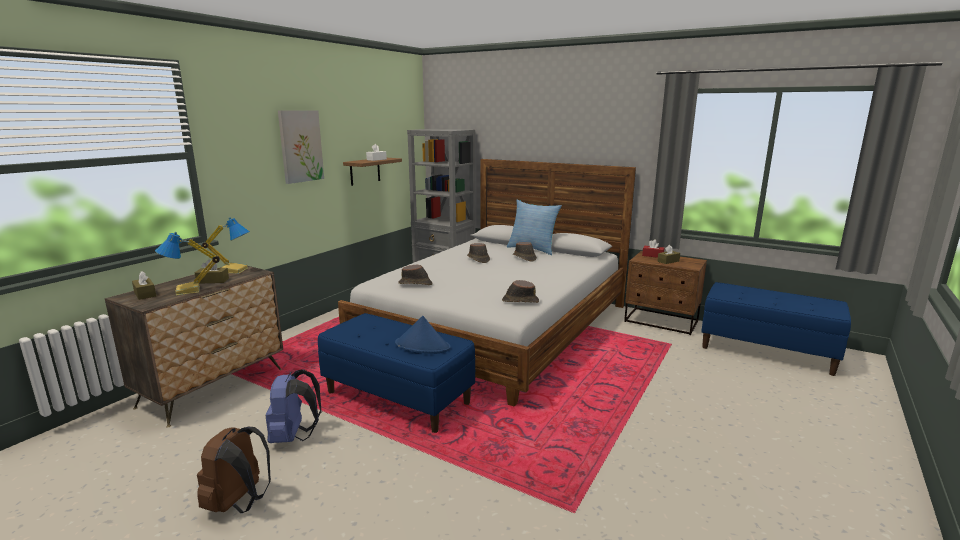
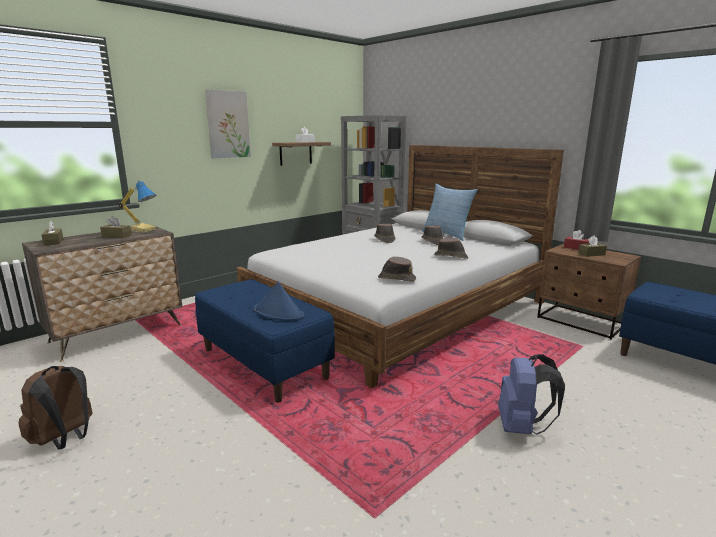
camera: 15 degrees right, 0 degrees up
table lamp [155,232,220,295] -> none
blue backpack [265,369,321,443] -> blue backpack moved to [498,354,565,435]
brown hat [398,265,433,285] -> brown hat moved to [434,238,468,259]

